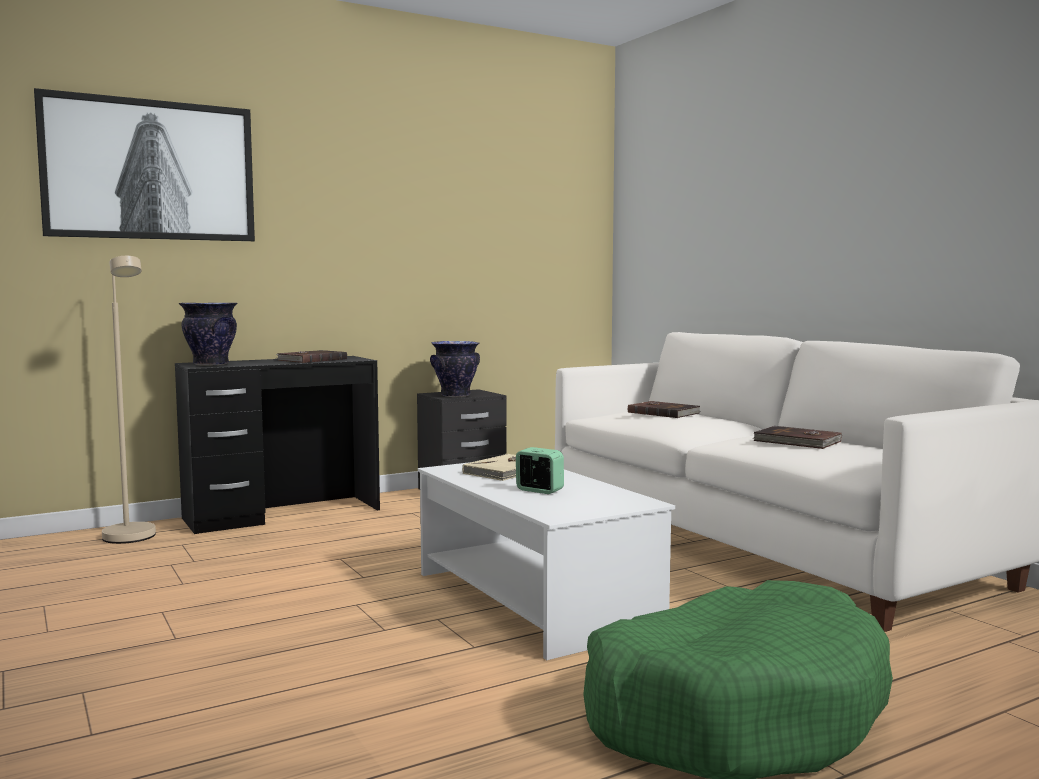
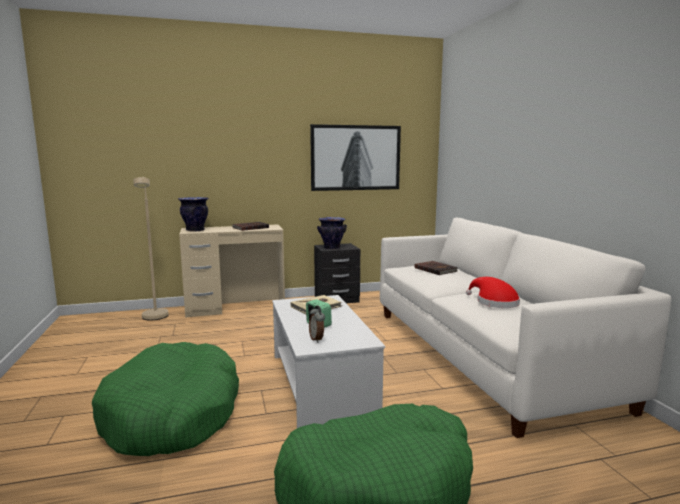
camera: 15 degrees right, 5 degrees up
picture [34,88,255,241] -> picture moved to [310,124,401,191]
black desk [175,356,380,534] -> beige desk [179,224,285,318]
brown book [753,426,842,449] -> red hat [466,277,520,308]
none -> green dog bed [92,342,239,456]
none -> alarm clock [309,306,325,343]

